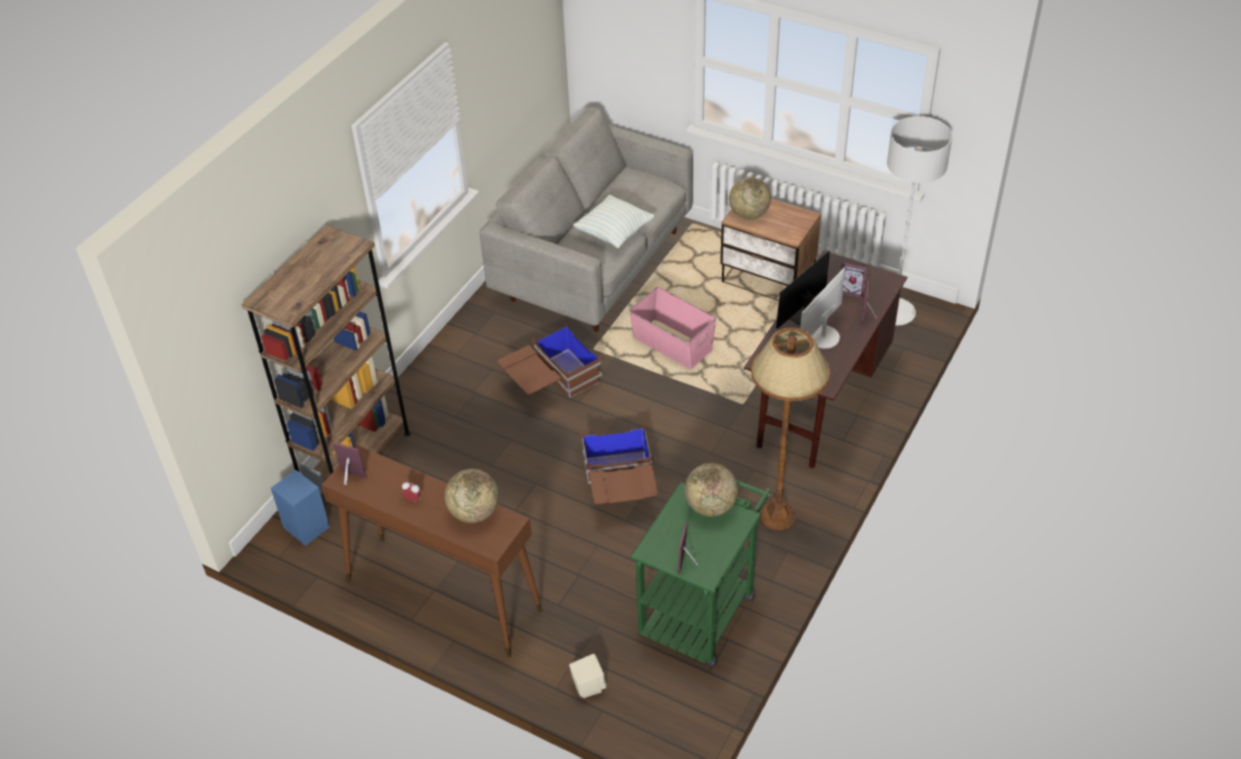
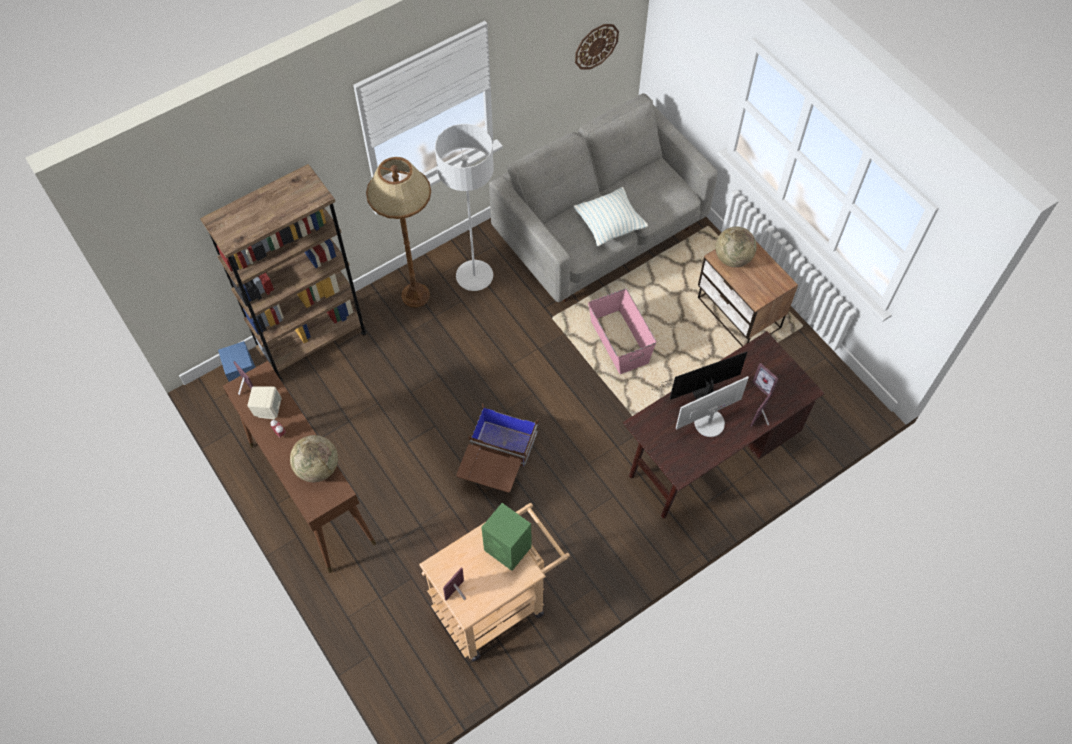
camera: 25 degrees right, 15 degrees up
brown storage box [497,322,602,398] -> none
beige speaker [569,654,606,698] -> beige speaker moved to [247,386,282,419]
green cart [630,463,771,667] -> beige cart [419,503,570,661]
globe [685,463,738,517] -> green speaker [481,503,532,571]
brown floor lamp [751,327,830,530] -> brown floor lamp moved to [366,157,431,308]
grey floor lamp [887,116,953,325] -> grey floor lamp moved to [435,124,494,291]
none -> wall clock [575,24,619,70]

